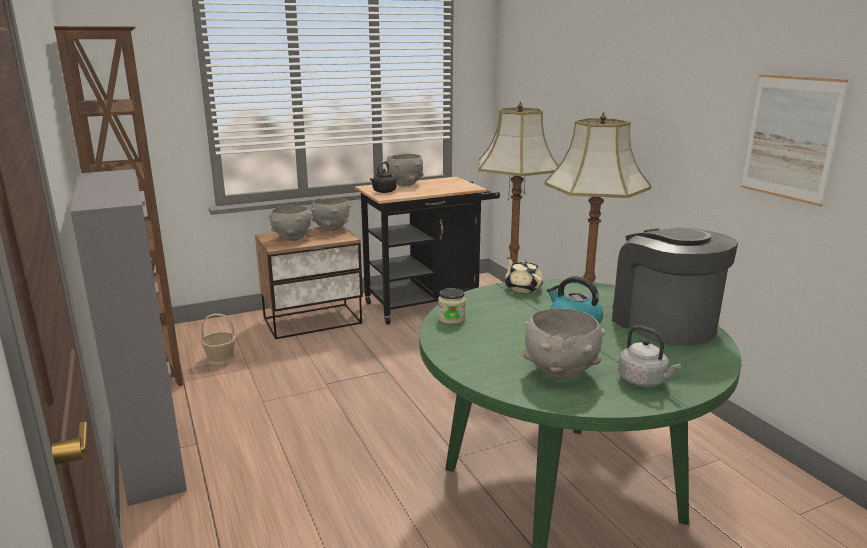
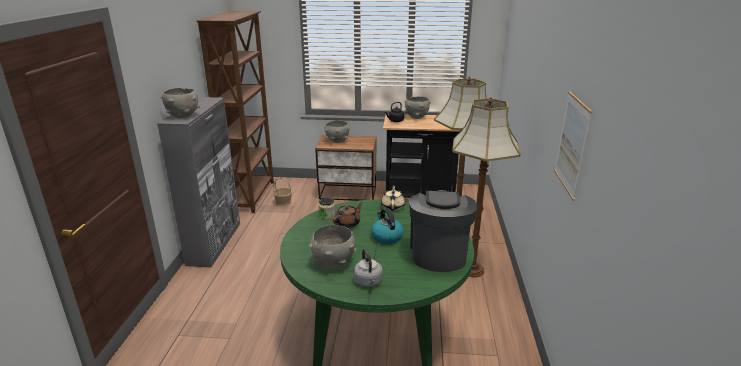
camera: 30 degrees right, 5 degrees up
grey bowl [311,198,351,231] -> grey bowl moved to [160,88,200,118]
none -> brown teapot [333,202,363,228]

